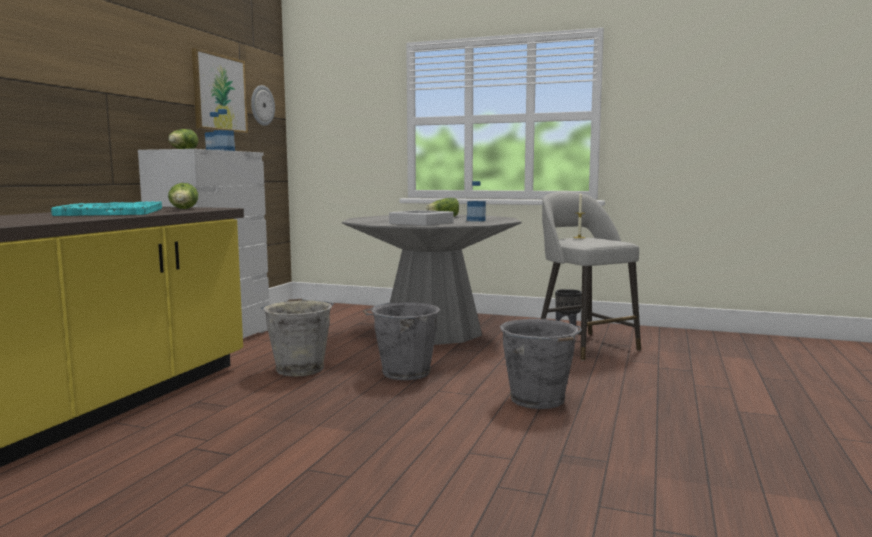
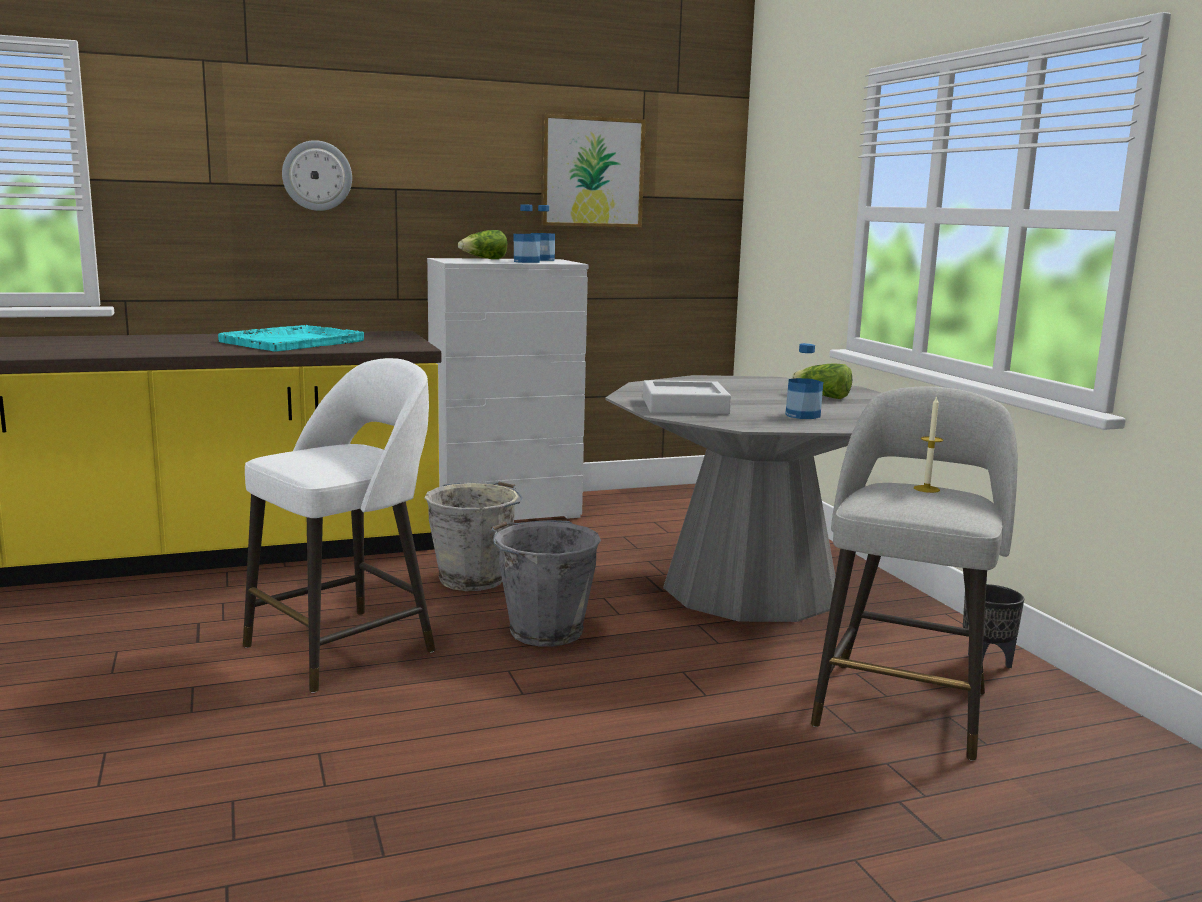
camera: 50 degrees right, 5 degrees up
lettuce [168,183,198,209] -> none
wall clock [251,85,275,126] -> wall clock moved to [282,140,352,211]
grey bucket [500,319,582,409] -> none
none -> white stool [243,358,435,693]

